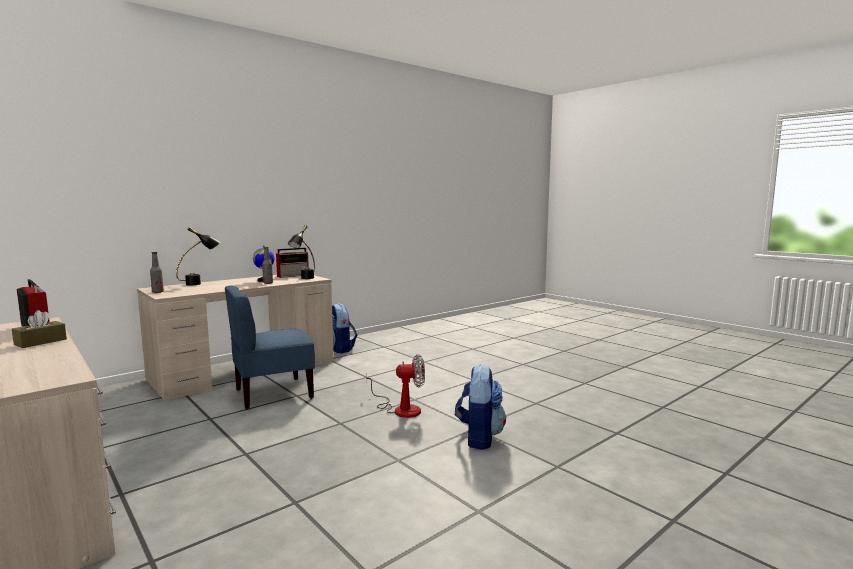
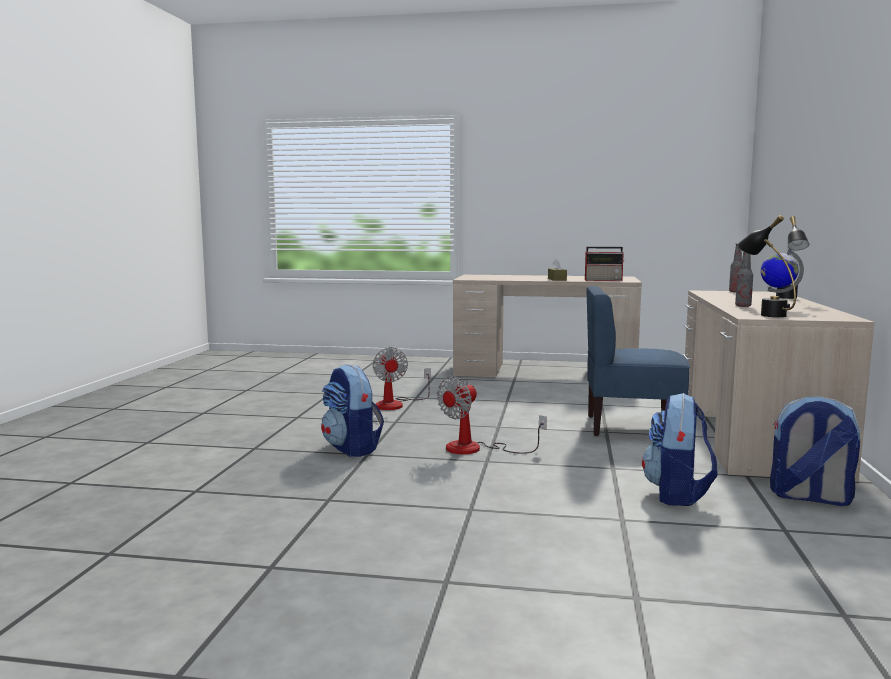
camera: 140 degrees right, 0 degrees up
blue chair [225,285,315,409] -> blue chair turned 105 degrees counterclockwise [587,286,690,436]
radio [276,248,309,278] -> none
none -> fan [373,347,431,410]
none -> backpack [642,393,717,506]

